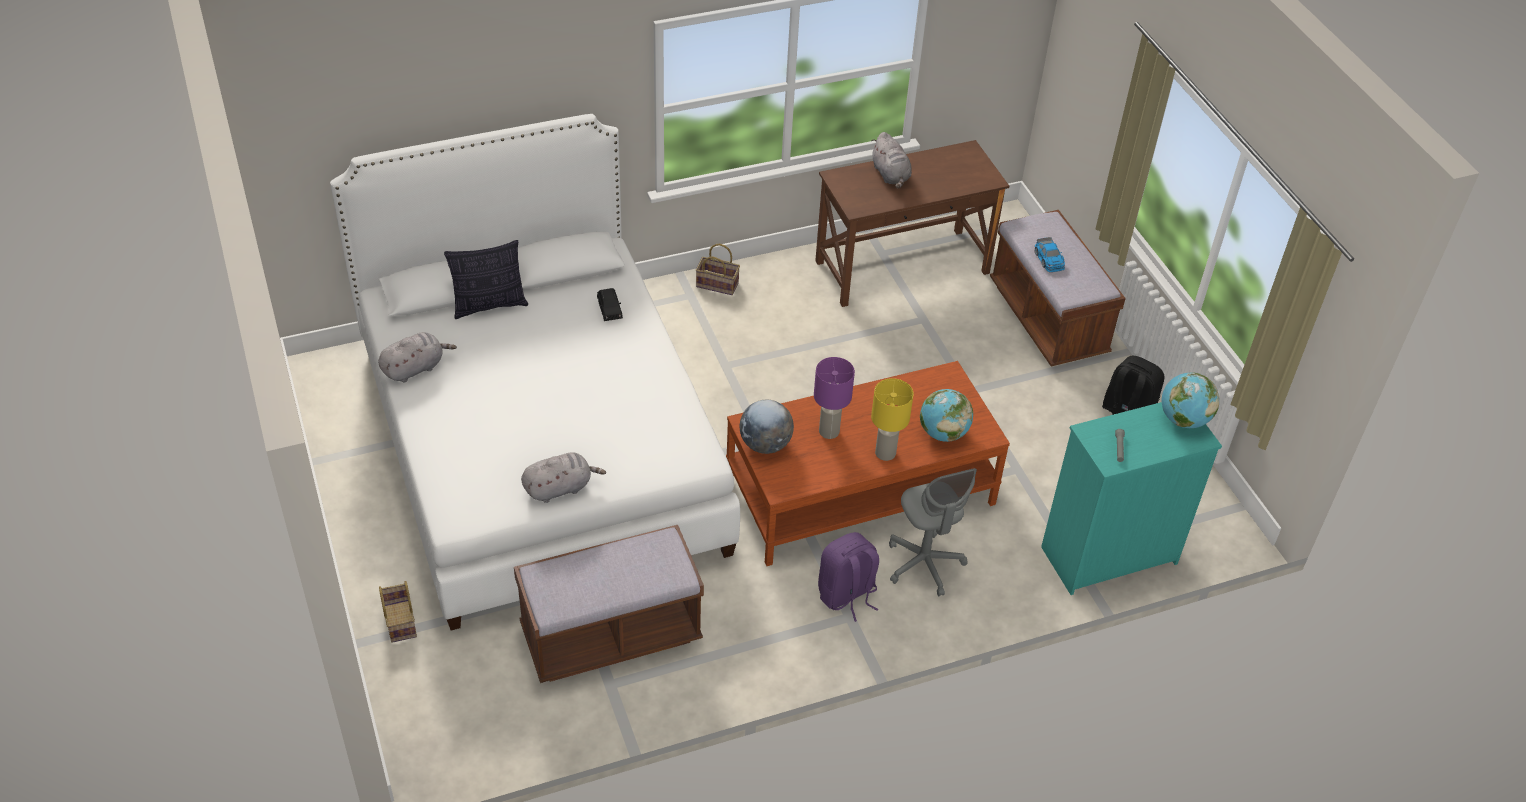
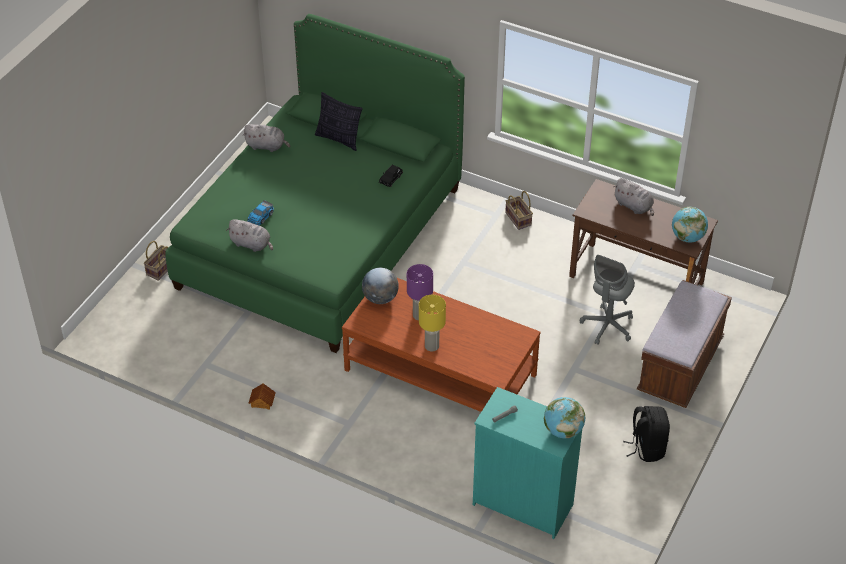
camera: 50 degrees right, 0 degrees up
white bed [330,114,740,630] -> green bed [165,14,465,353]
brown bench [514,525,704,683] -> none
purple backpack [818,532,879,622] -> none
grey plush toy [872,132,912,189] -> grey plush toy turned 75 degrees counterclockwise [613,178,654,216]
grey office chair [889,468,977,596] -> grey office chair moved to [580,255,635,345]
globe [920,389,973,442] -> globe moved to [672,207,708,243]
toy car [1035,237,1065,272] -> toy car moved to [247,200,274,226]
none -> toy house [248,383,276,410]

